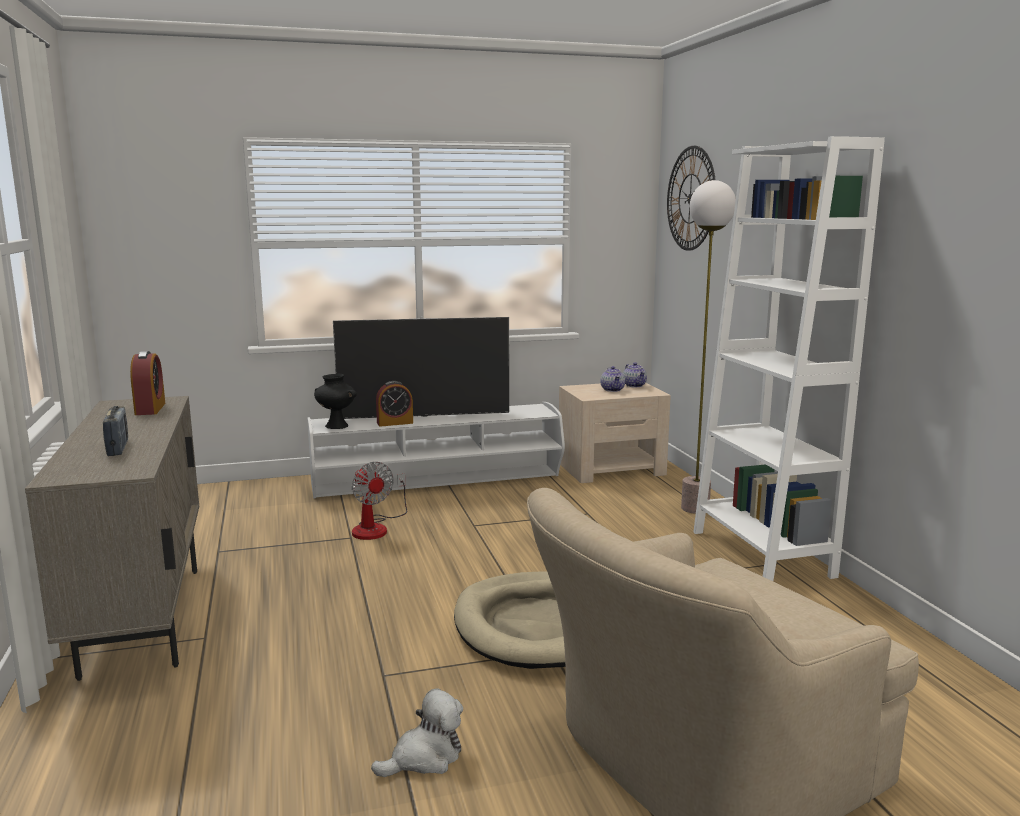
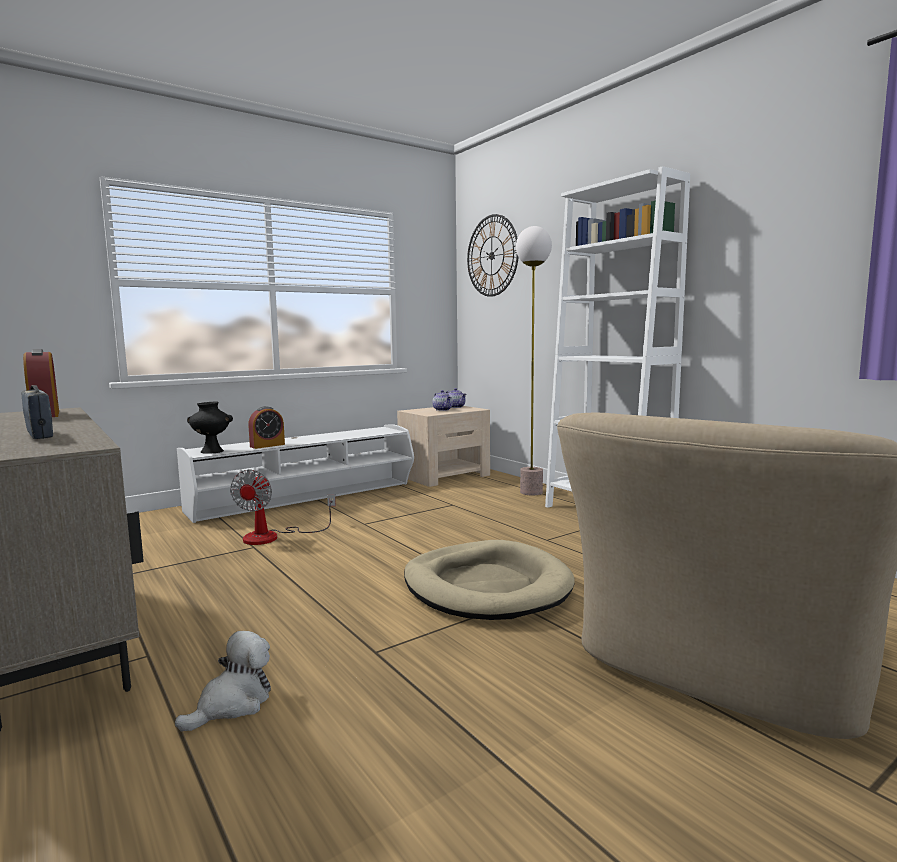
camera: 20 degrees left, 5 degrees down
television [333,316,509,419] -> none
fan [352,462,407,540] -> fan turned 60 degrees clockwise [230,470,336,545]
plush toy [371,689,463,777] -> plush toy moved to [175,631,271,731]

